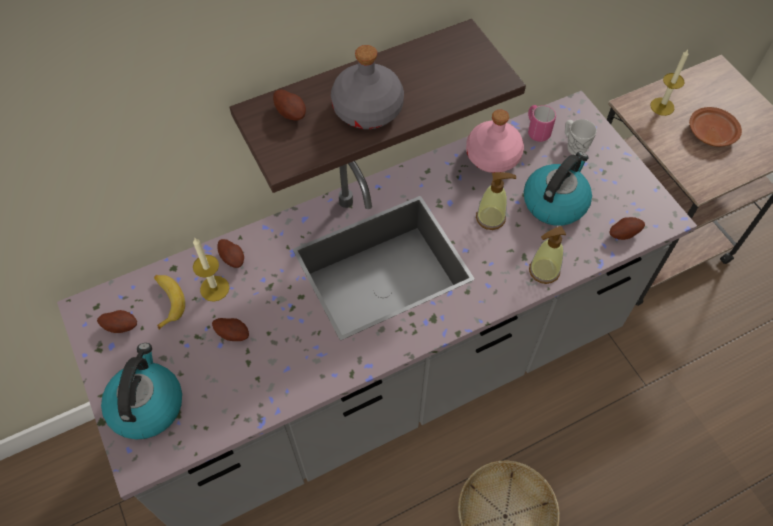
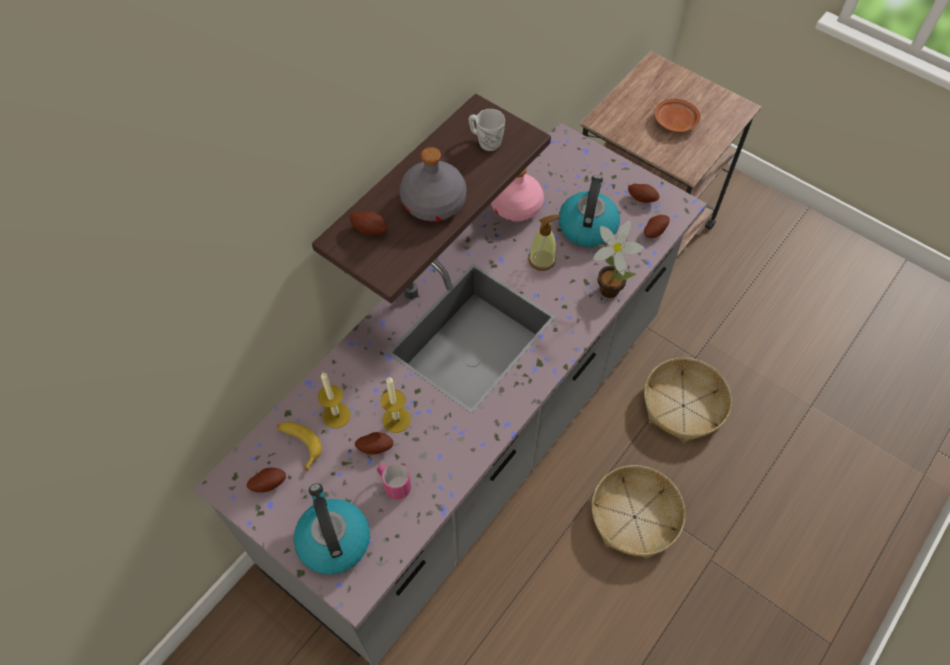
camera: 25 degrees left, 0 degrees up
potato [217,239,244,268] -> potato moved to [628,184,659,203]
pink mug [528,105,556,142] -> pink mug moved to [377,463,411,500]
soap dispenser [529,226,566,284] -> potted plant [593,220,645,298]
white mug [565,119,597,156] -> white mug moved to [469,109,505,151]
candle [650,50,689,116] -> candle moved to [381,377,411,433]
none -> basket [644,358,732,442]

